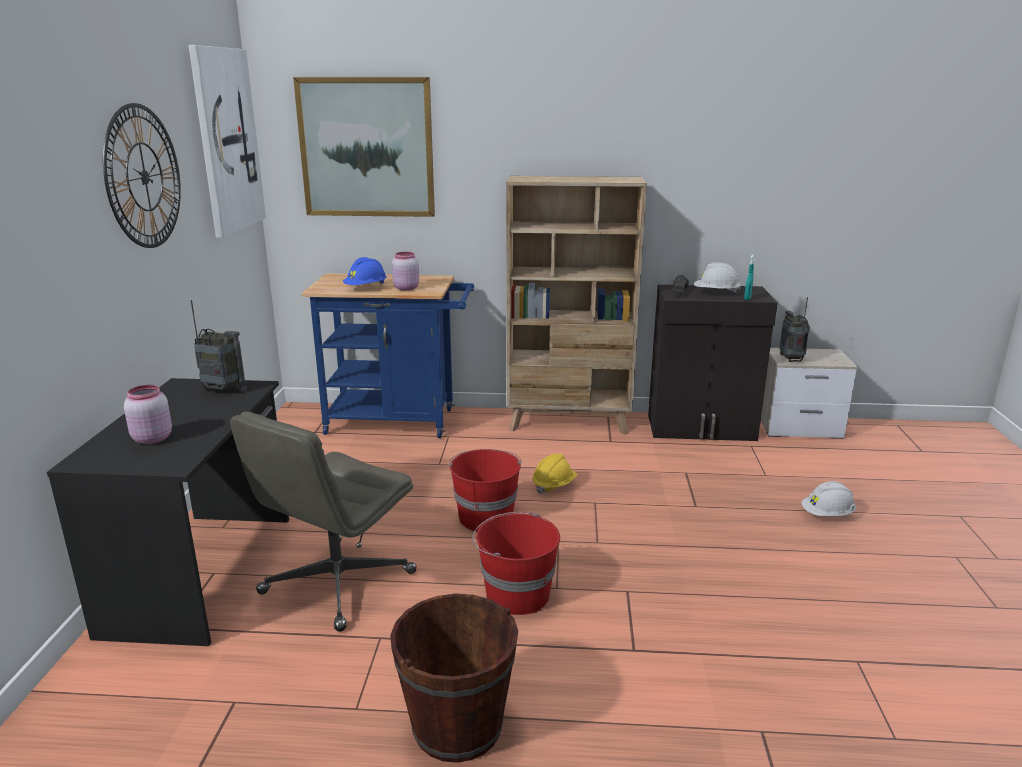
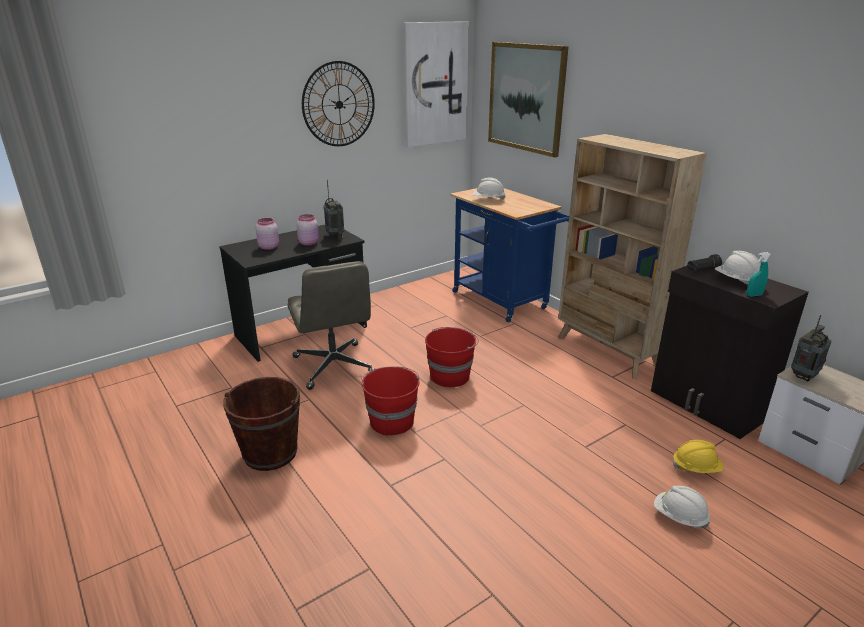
camera: 50 degrees right, 5 degrees up
grey office chair [230,412,417,632] -> grey office chair turned 105 degrees counterclockwise [288,261,375,390]
blue hard hat [343,257,387,285] -> white hard hat [473,177,506,200]
pink jar [392,252,419,291] -> pink jar moved to [296,214,319,246]
yellow hard hat [533,454,577,494] -> yellow hard hat moved to [672,440,724,473]

